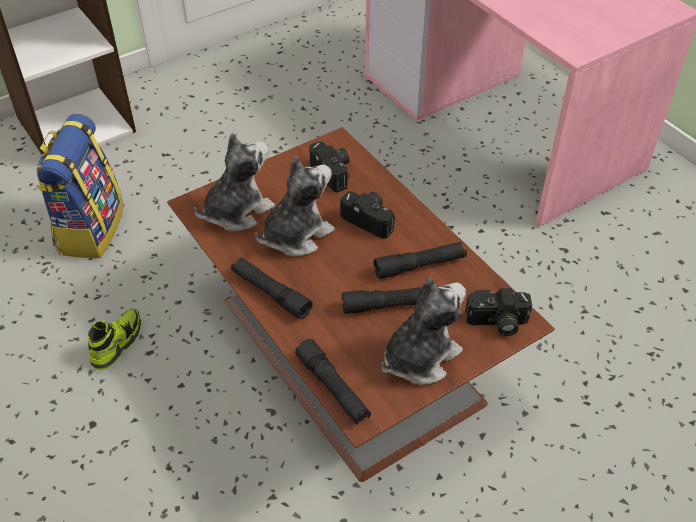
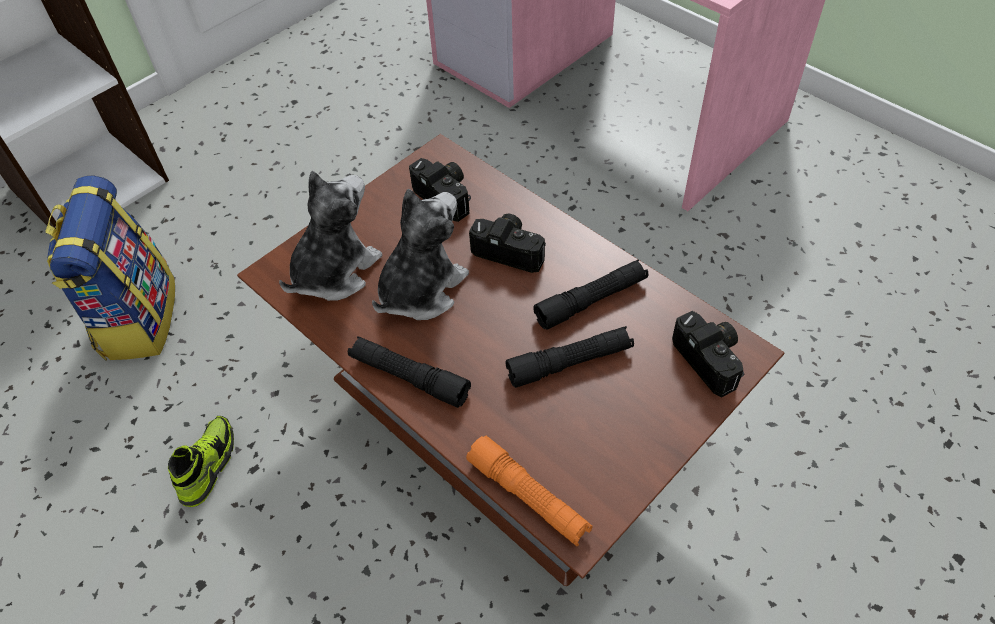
camera: 10 degrees left, 5 degrees up
black flashlight [295,339,371,425] -> orange flashlight [466,435,593,546]
plush toy [381,277,466,385] -> none
camera [465,288,532,336] -> camera turned 105 degrees counterclockwise [672,311,744,398]

